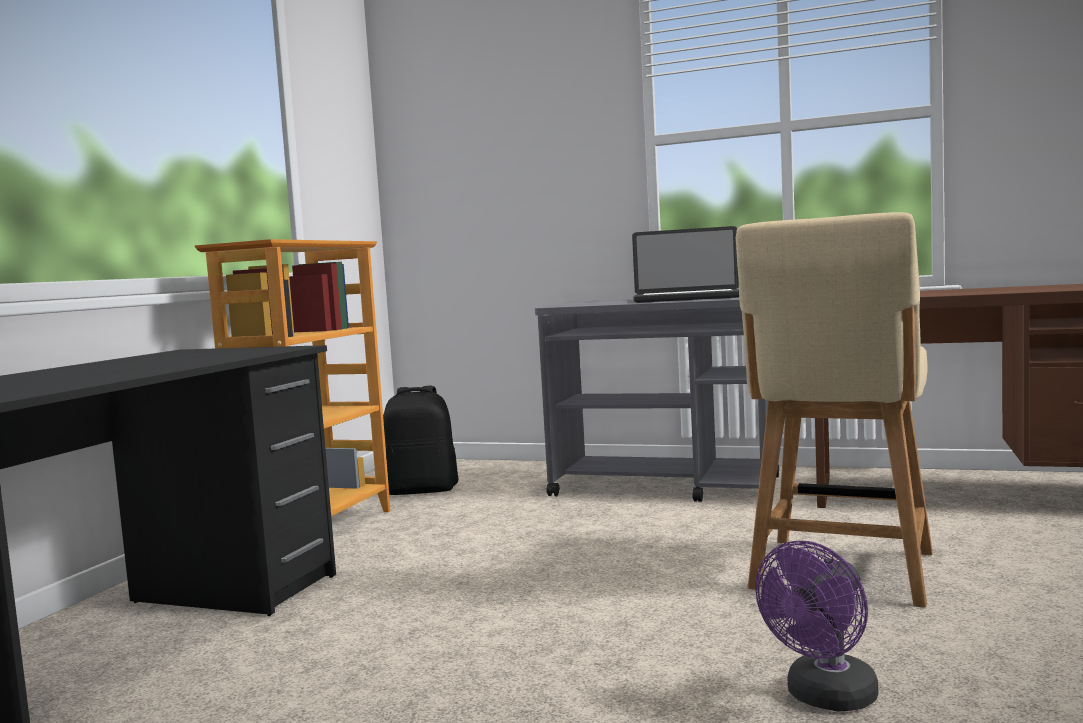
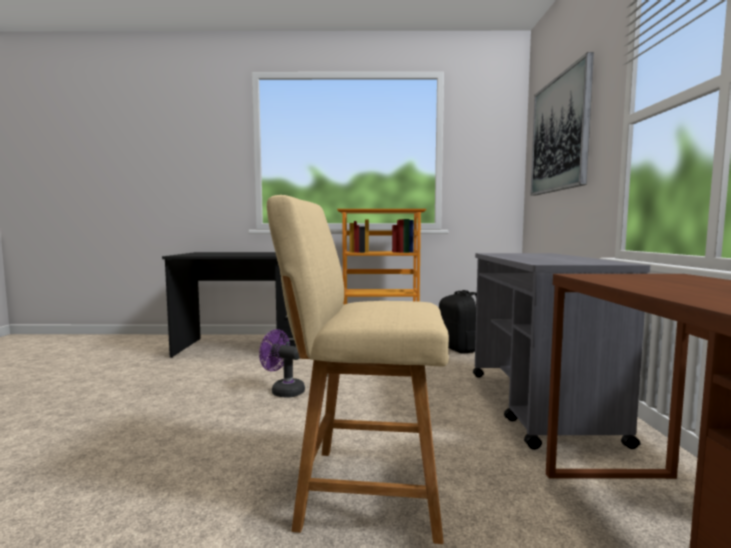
camera: 70 degrees right, 0 degrees up
laptop [632,226,739,303] -> none
purple fan [755,540,878,712] -> purple fan moved to [259,329,305,398]
none -> picture [530,52,594,196]

